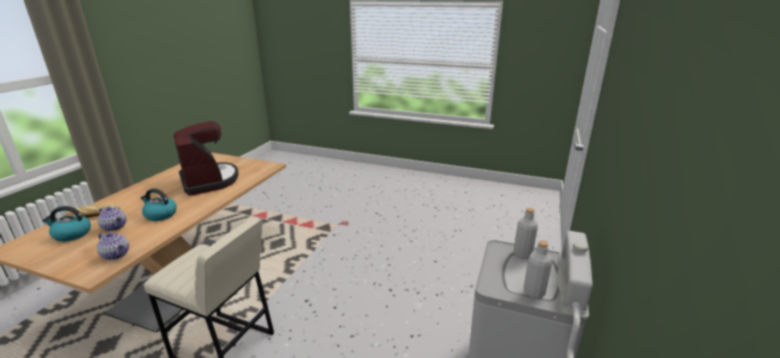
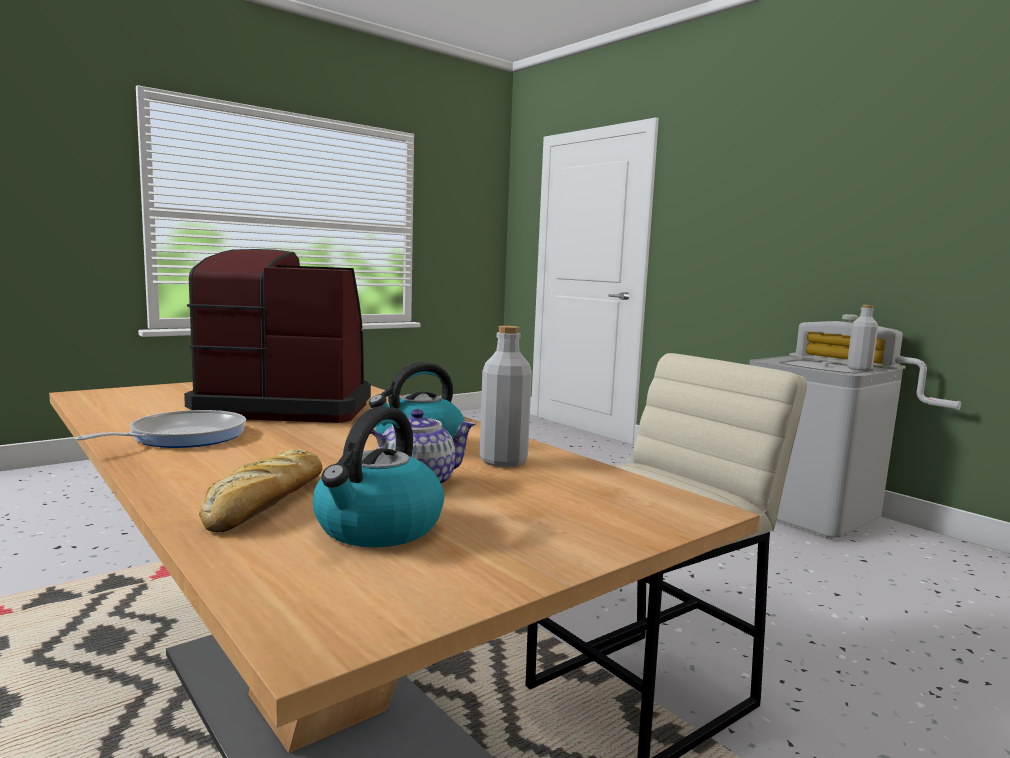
camera: 60 degrees left, 15 degrees down
teapot [97,233,129,260] -> none
grey bottle [514,208,538,259] -> grey bottle moved to [480,326,532,467]
none -> frying pan [74,410,246,448]

